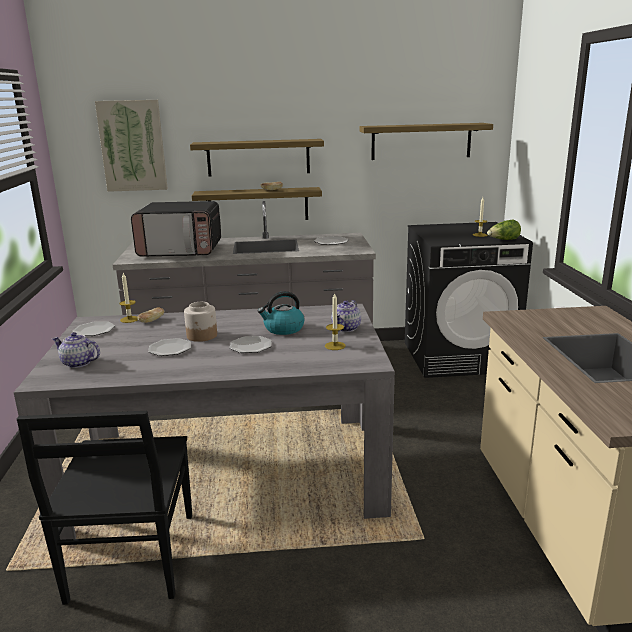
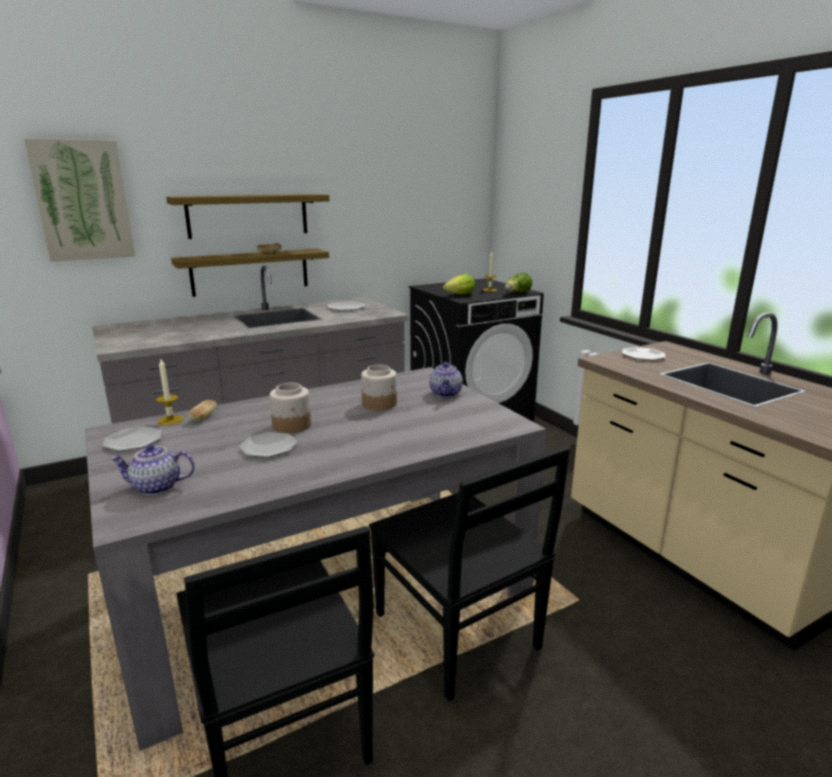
camera: 25 degrees left, 0 degrees up
microwave [131,201,221,257] -> none
plate [230,336,272,353] -> plate moved to [622,347,666,360]
kettle [258,291,304,335] -> jar [361,365,397,410]
candle [325,292,346,350] -> none
shelf [359,123,493,160] -> none
none -> black chair [369,446,570,701]
none -> lettuce [443,274,475,294]

